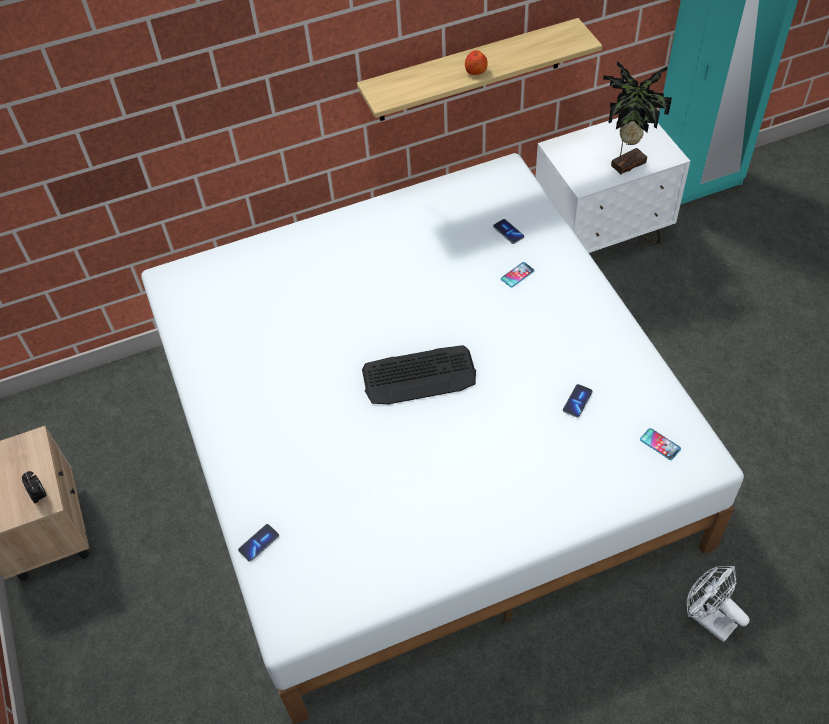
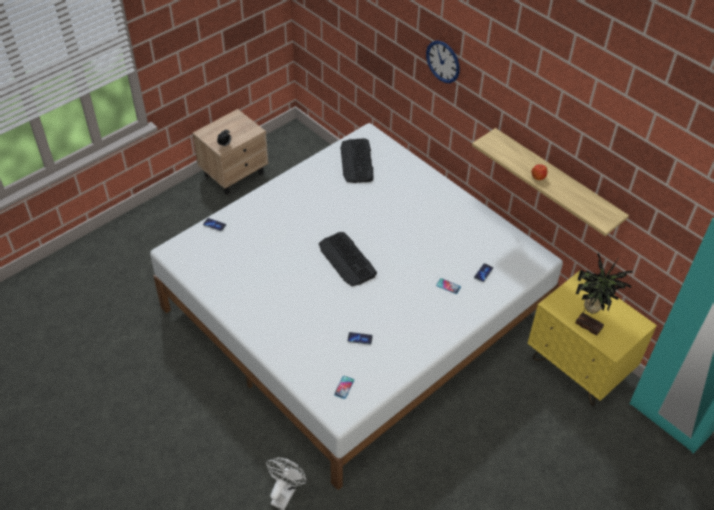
camera: 65 degrees right, 5 degrees down
white nightstand [535,118,690,253] -> yellow nightstand [527,271,657,406]
none -> keyboard [340,138,373,183]
none -> wall clock [426,41,460,83]

